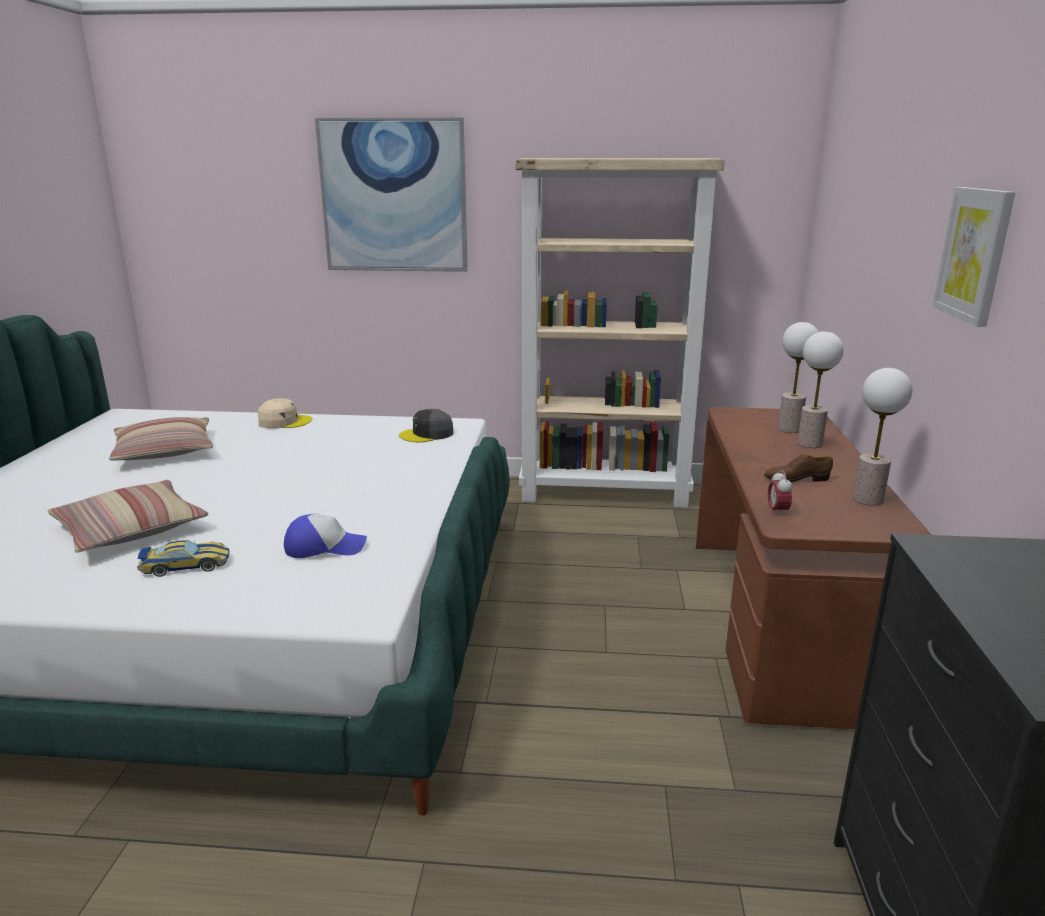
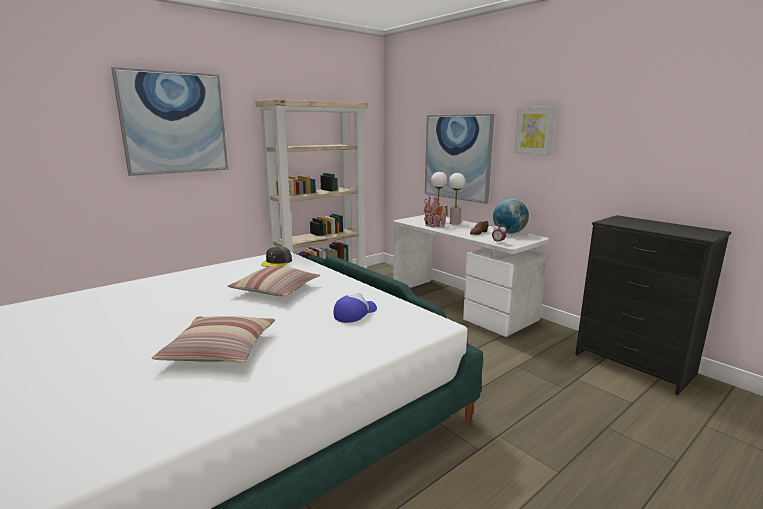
camera: 45 degrees left, 5 degrees down
pillow [109,417,213,460] -> pillow moved to [228,266,320,296]
toy car [137,540,229,577] -> none
beige cap [258,398,312,429] -> none
brown desk [696,407,931,729] -> white desk [393,215,549,337]
table lamp [853,368,913,506] -> globe [493,199,529,234]
none -> toy house [423,194,448,228]
none -> picture [425,114,494,204]

